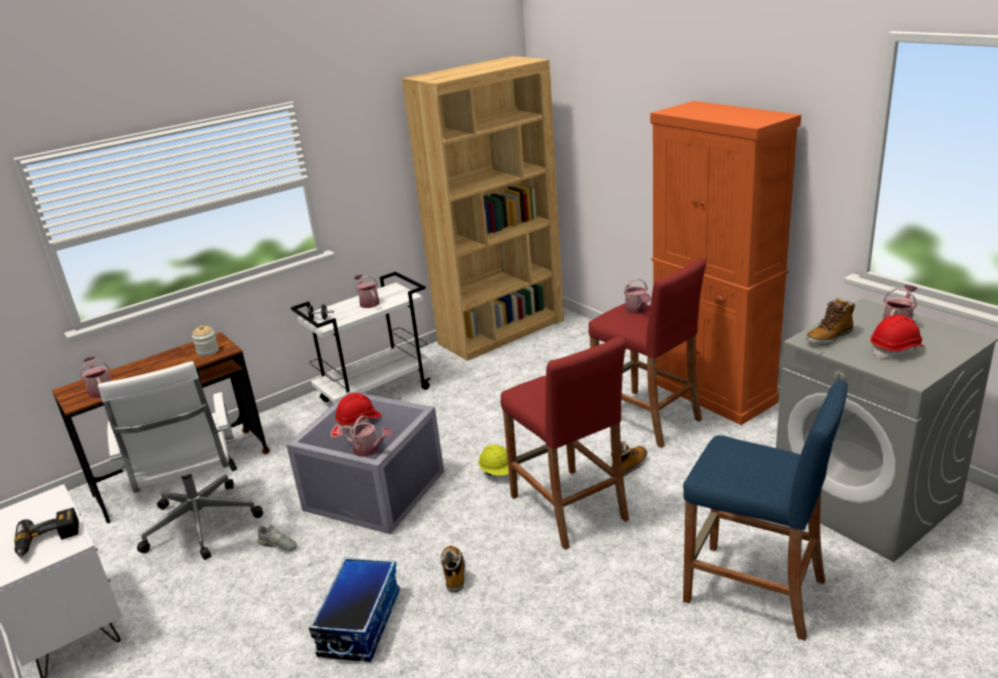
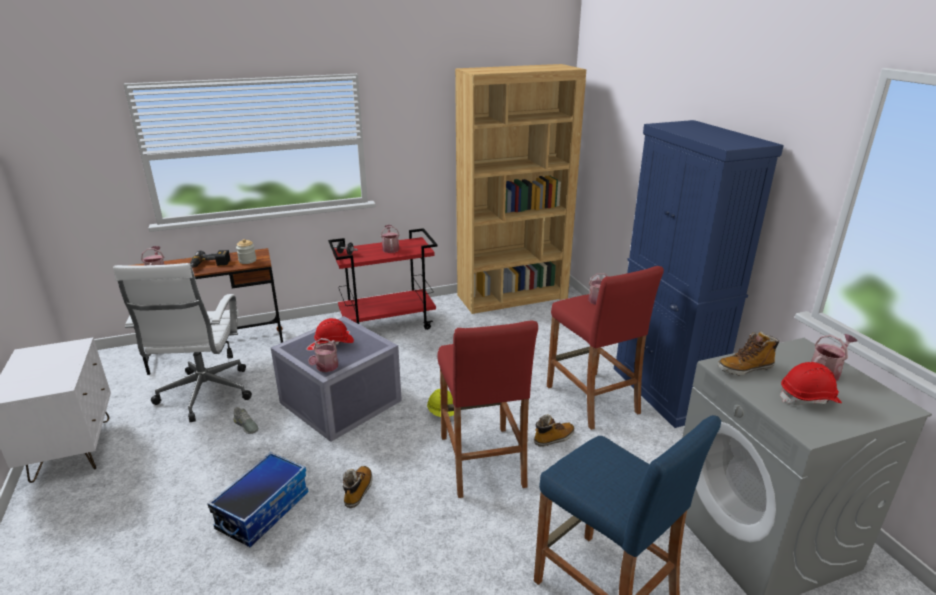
camera: 15 degrees right, 0 degrees up
power drill [14,507,79,558] -> power drill moved to [190,250,230,268]
white cart [291,272,432,403] -> red cart [328,228,438,330]
watering can [342,415,393,456] -> watering can turned 60 degrees clockwise [308,338,338,372]
orange cabinet [650,101,801,425] -> blue cabinet [614,120,784,428]

